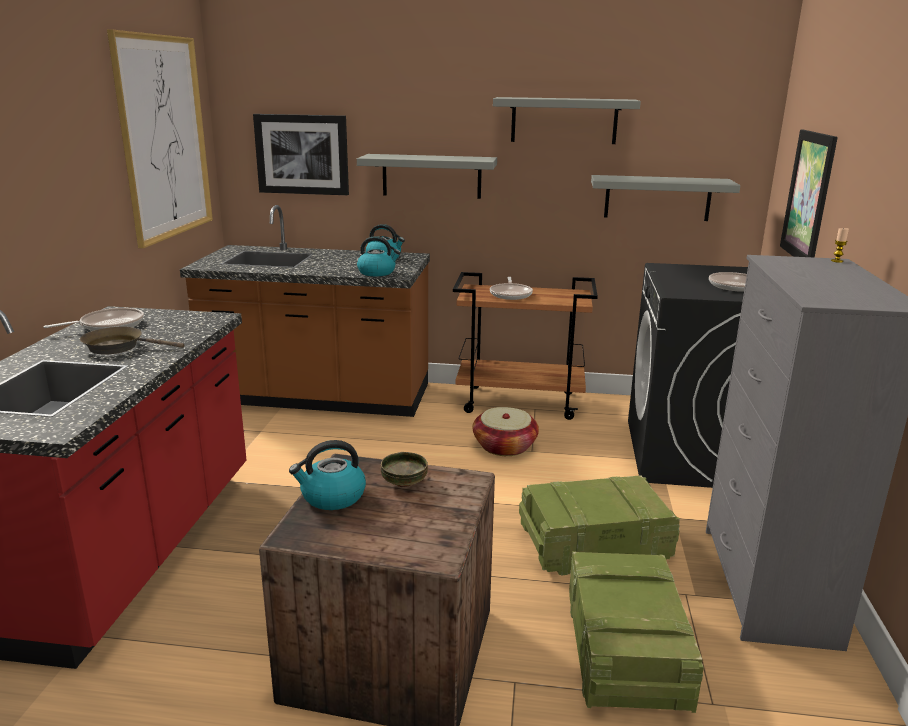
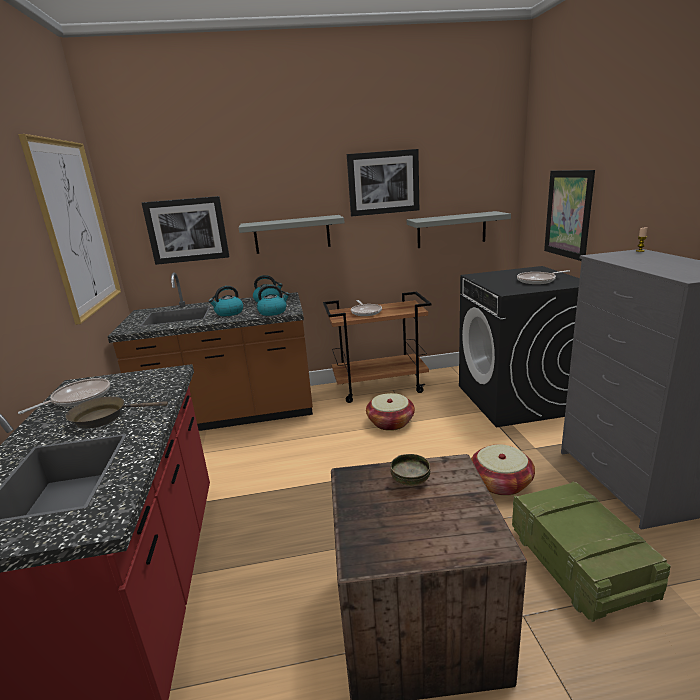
camera: 15 degrees left, 0 degrees up
kettle [289,440,366,510] -> kettle moved to [208,286,243,316]
grey shelf [493,97,641,144] -> picture [347,149,419,216]
crate [519,475,680,575] -> basket [471,444,535,496]

